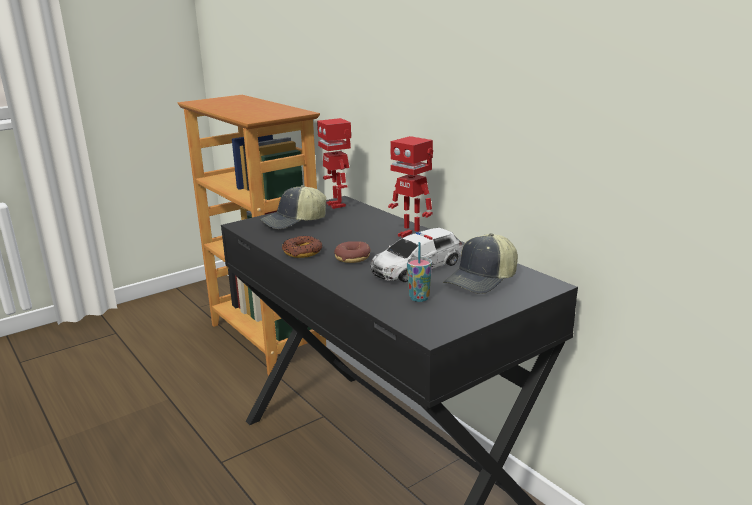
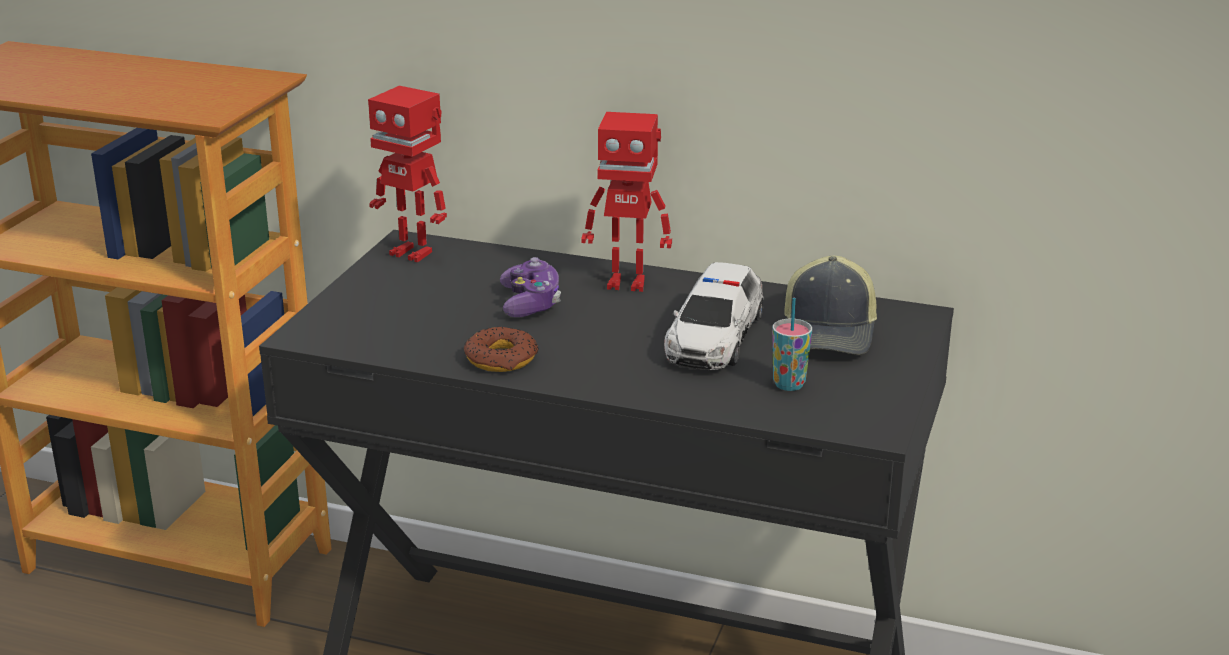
camera: 35 degrees left, 5 degrees up
cap [260,185,326,229] -> none
donut [334,241,371,263] -> none
none -> game controller [500,257,561,317]

